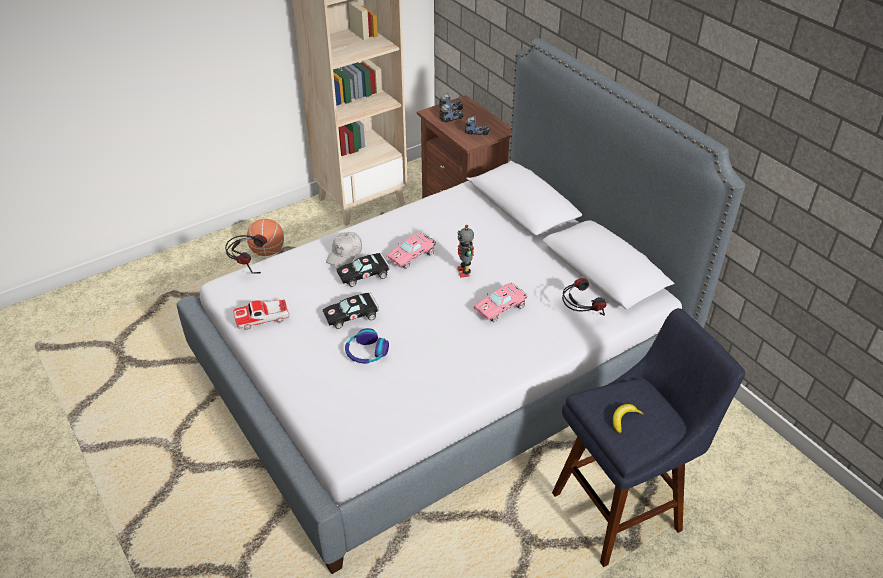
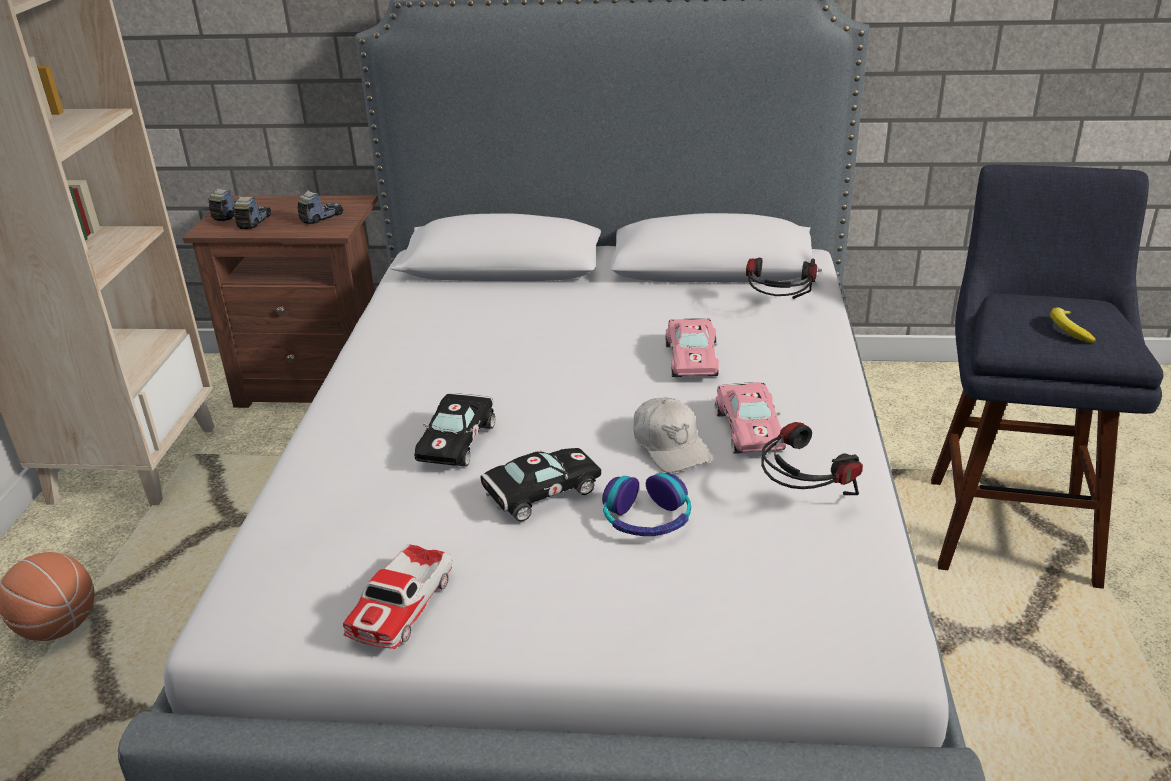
camera: 50 degrees left, 10 degrees down
headphones [225,234,267,274] -> headphones moved to [761,422,863,495]
black toy car [323,292,379,329] -> black toy car turned 135 degrees counterclockwise [481,448,601,521]
white cap [326,232,362,267] -> white cap moved to [634,397,711,473]
pink toy car [386,232,436,269] -> pink toy car moved to [715,382,786,454]
toy robot [457,225,474,278] -> none

